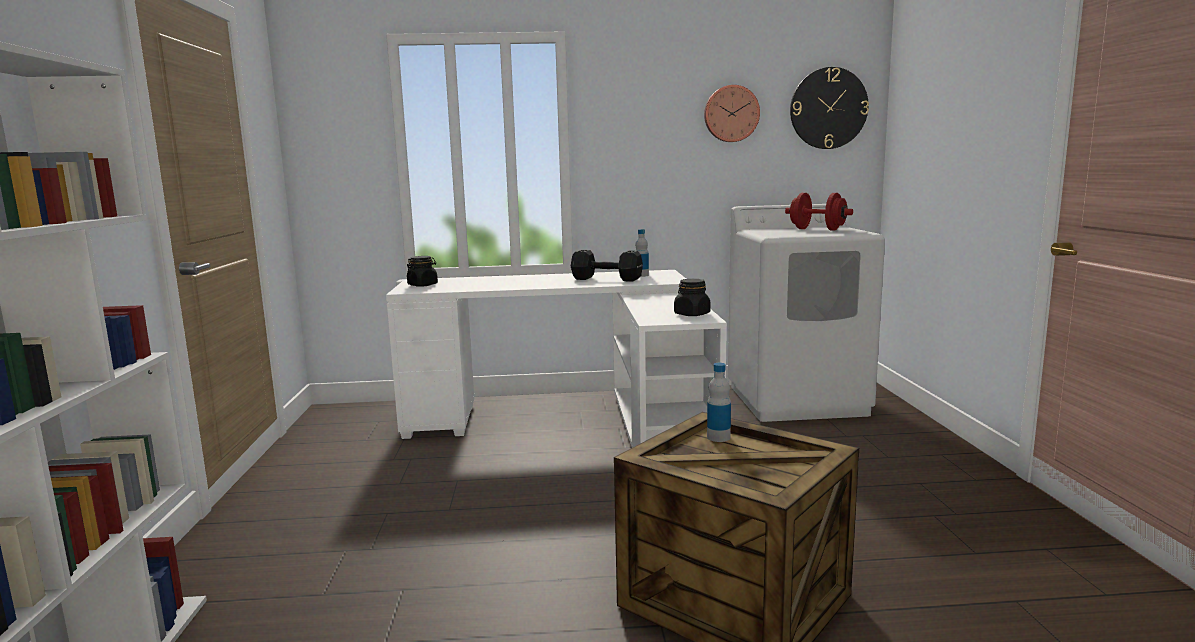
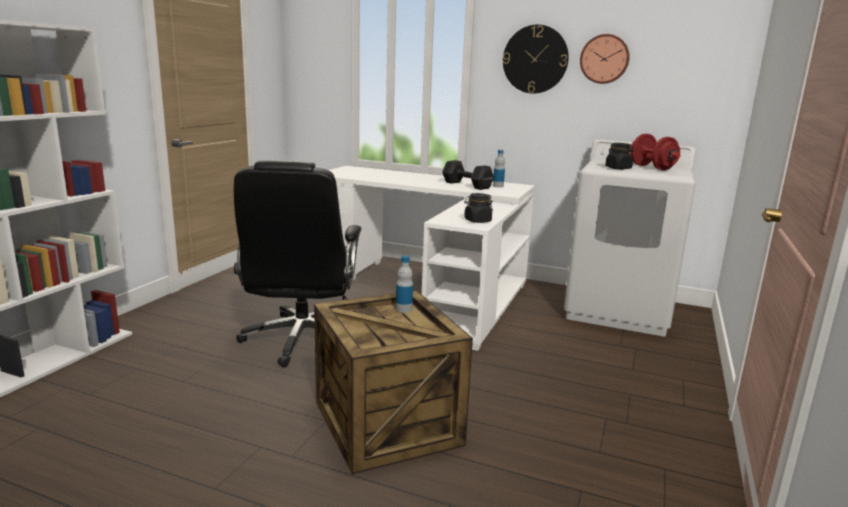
camera: 25 degrees right, 5 degrees up
black jar [407,256,438,287] -> black jar moved to [605,143,634,170]
wall clock [790,67,869,149] -> wall clock moved to [503,25,569,94]
none -> black office chair [234,160,361,368]

